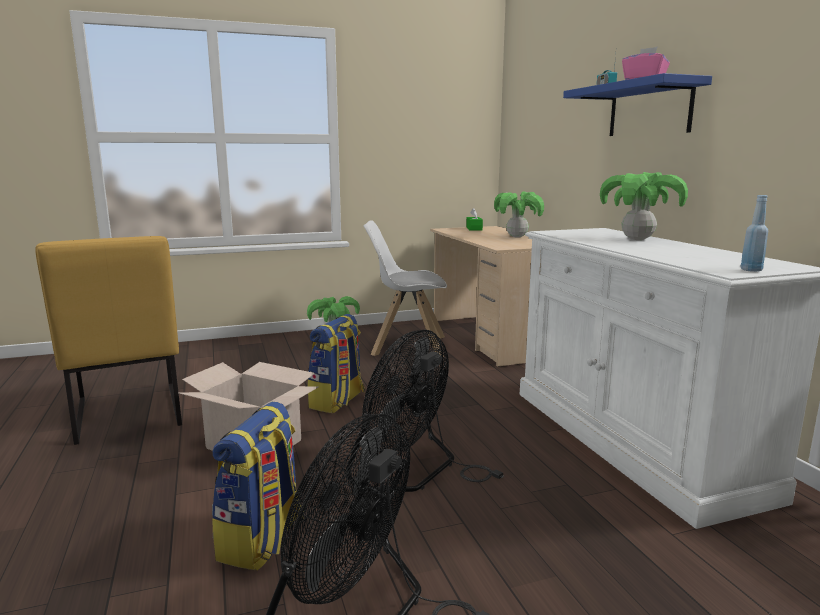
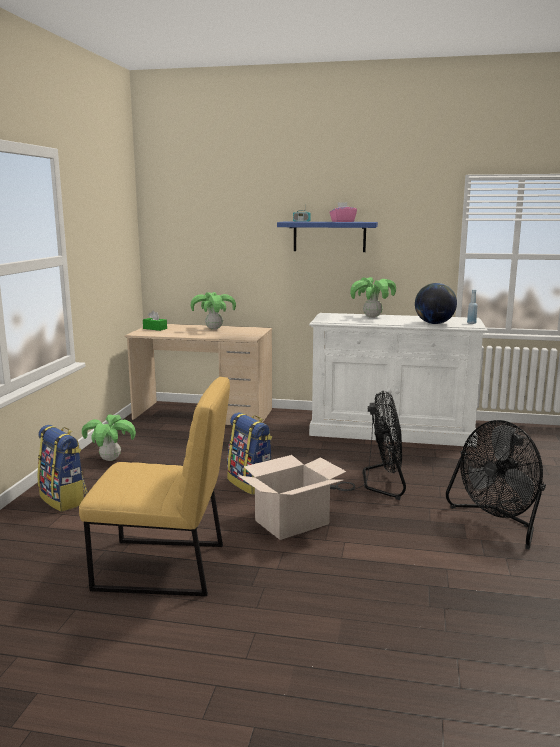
camera: 60 degrees left, 0 degrees up
backpack [212,402,304,570] -> backpack moved to [38,425,88,512]
black fan [346,330,503,492] -> black fan turned 150 degrees counterclockwise [330,391,406,500]
chair [363,220,447,357] -> none
none -> globe [415,283,457,324]

